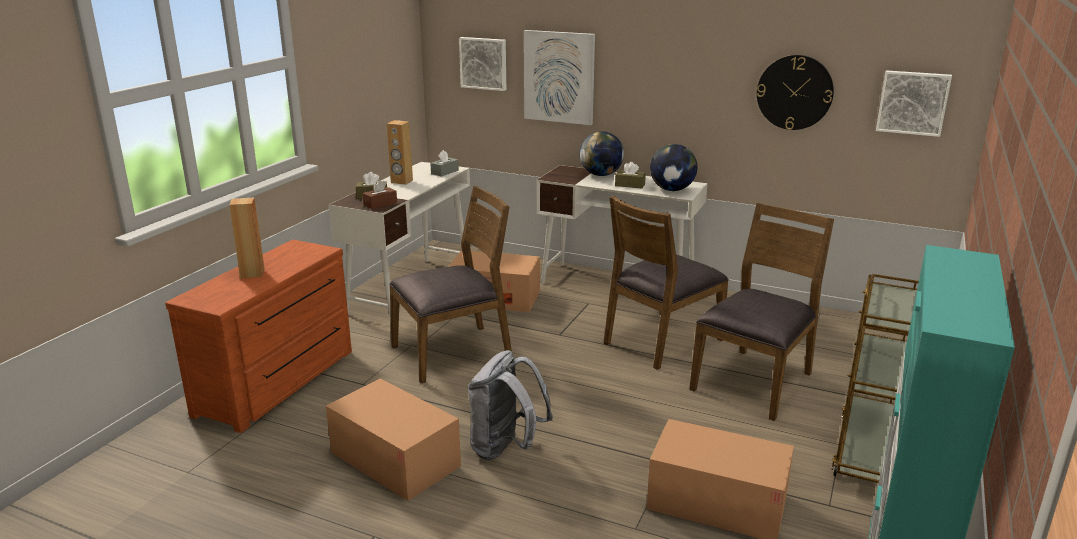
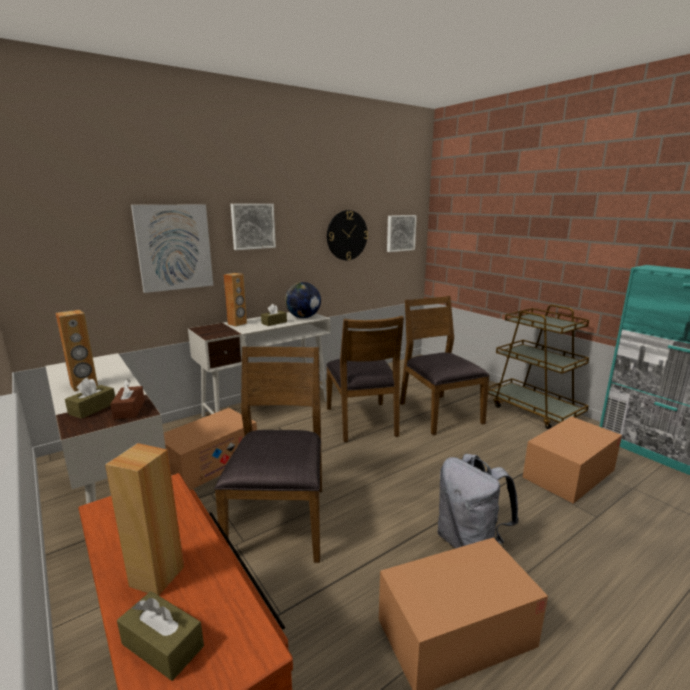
camera: 60 degrees left, 5 degrees down
grey tissue box [430,150,459,177] -> none
picture [459,37,506,91] -> picture moved to [230,204,276,250]
globe [580,131,624,176] -> brown speaker [223,273,247,326]
none -> brown tissue box [117,591,204,681]

